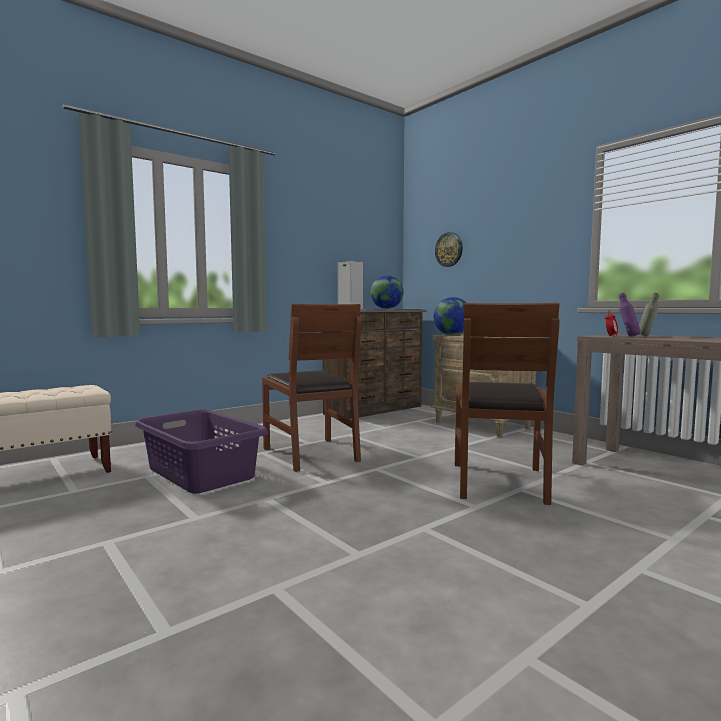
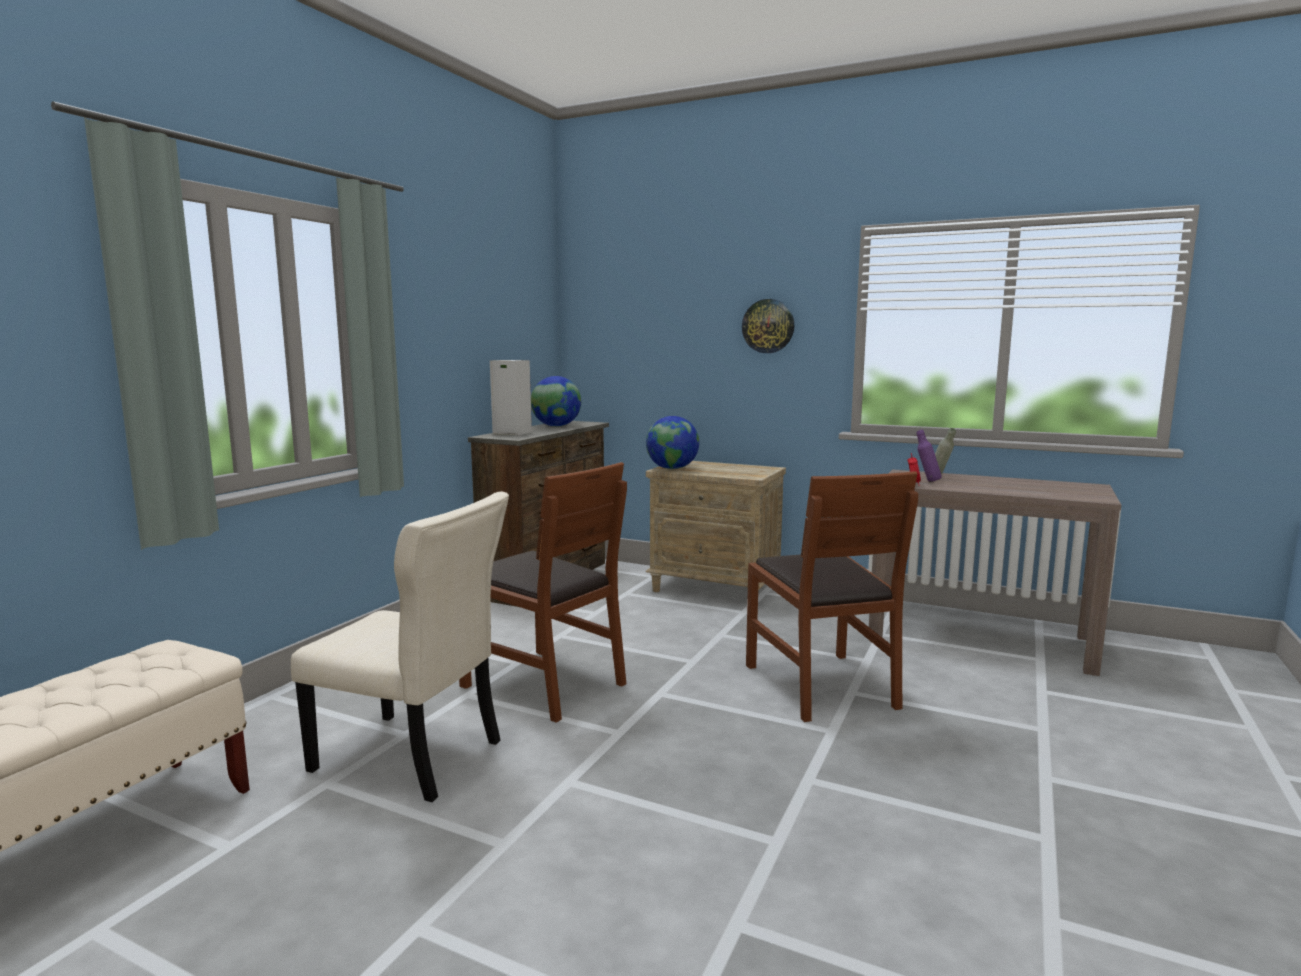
camera: 25 degrees left, 5 degrees up
purple laundry basket [135,409,268,493] -> beige chair [291,491,509,802]
wall clock [435,232,463,267] -> wall clock moved to [742,299,794,353]

